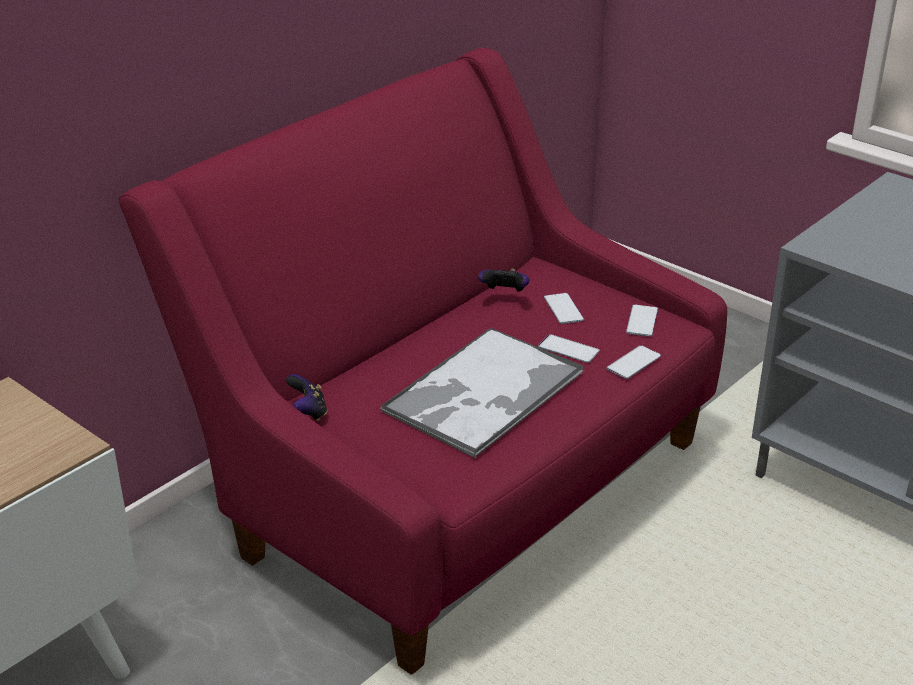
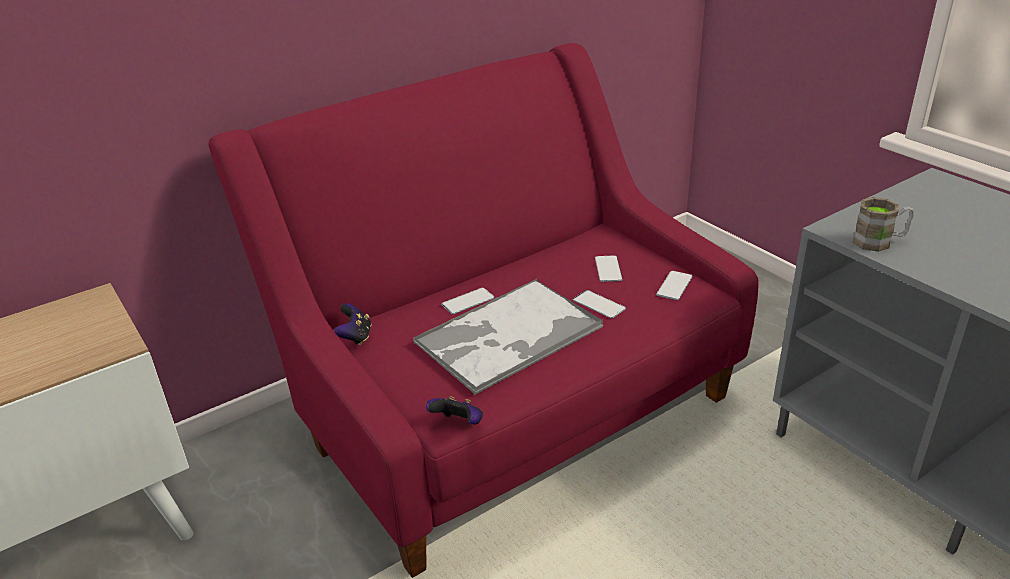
camera: 15 degrees right, 0 degrees up
game controller [478,269,529,292] -> game controller moved to [426,396,483,424]
phone [606,345,661,379] -> phone moved to [441,288,495,314]
none -> brown mug [853,197,914,252]

